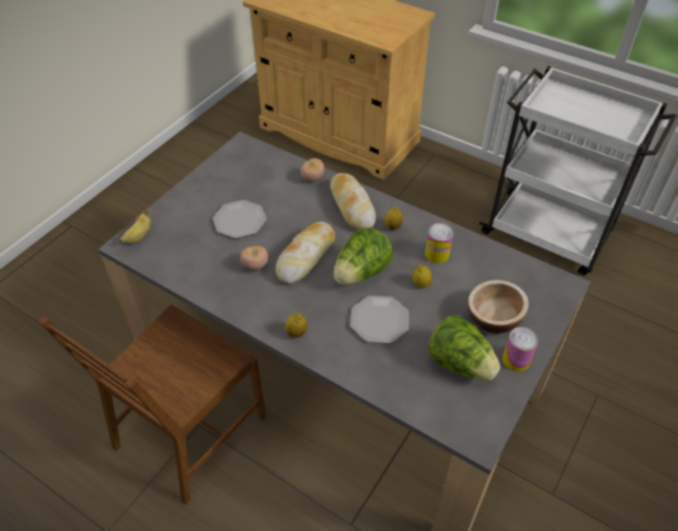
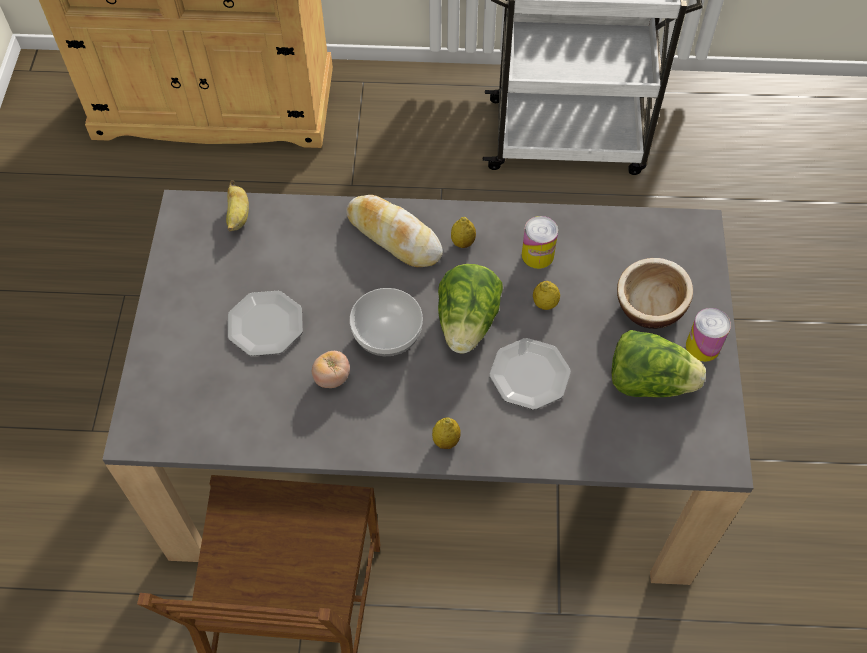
camera: 30 degrees left, 10 degrees up
banana [119,210,151,244] -> banana moved to [226,180,249,231]
bread [275,222,335,284] -> bowl [350,288,423,356]
tomato [301,158,325,182] -> none

